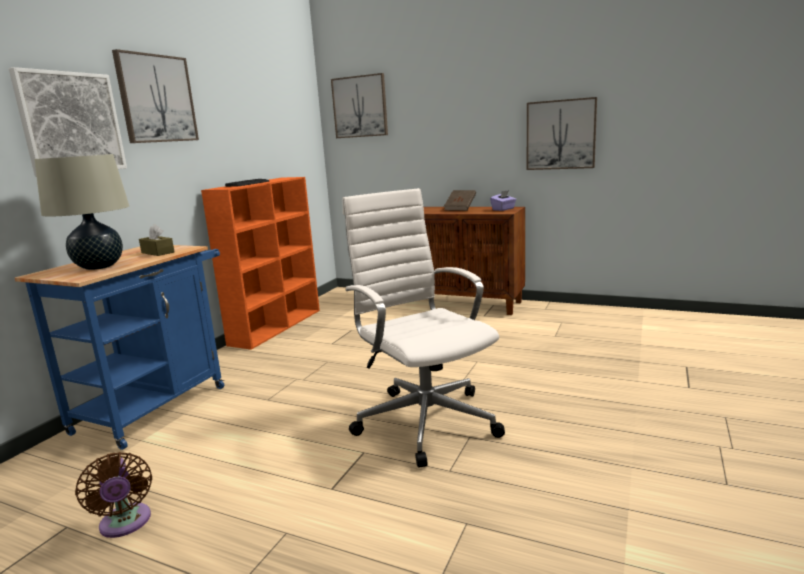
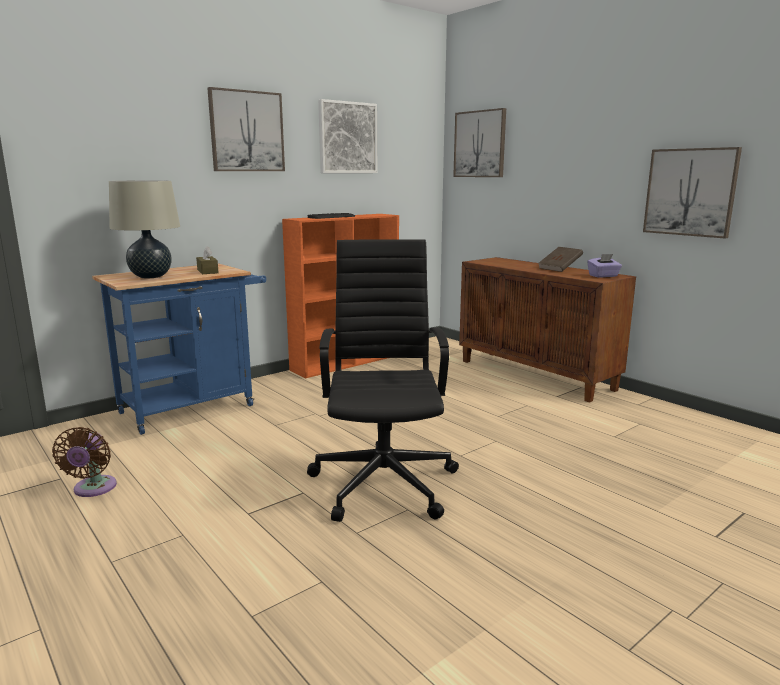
camera: 25 degrees right, 0 degrees up
picture [9,67,127,177] -> picture moved to [318,99,377,173]
white office chair [342,188,505,468] -> black office chair [307,239,459,522]

